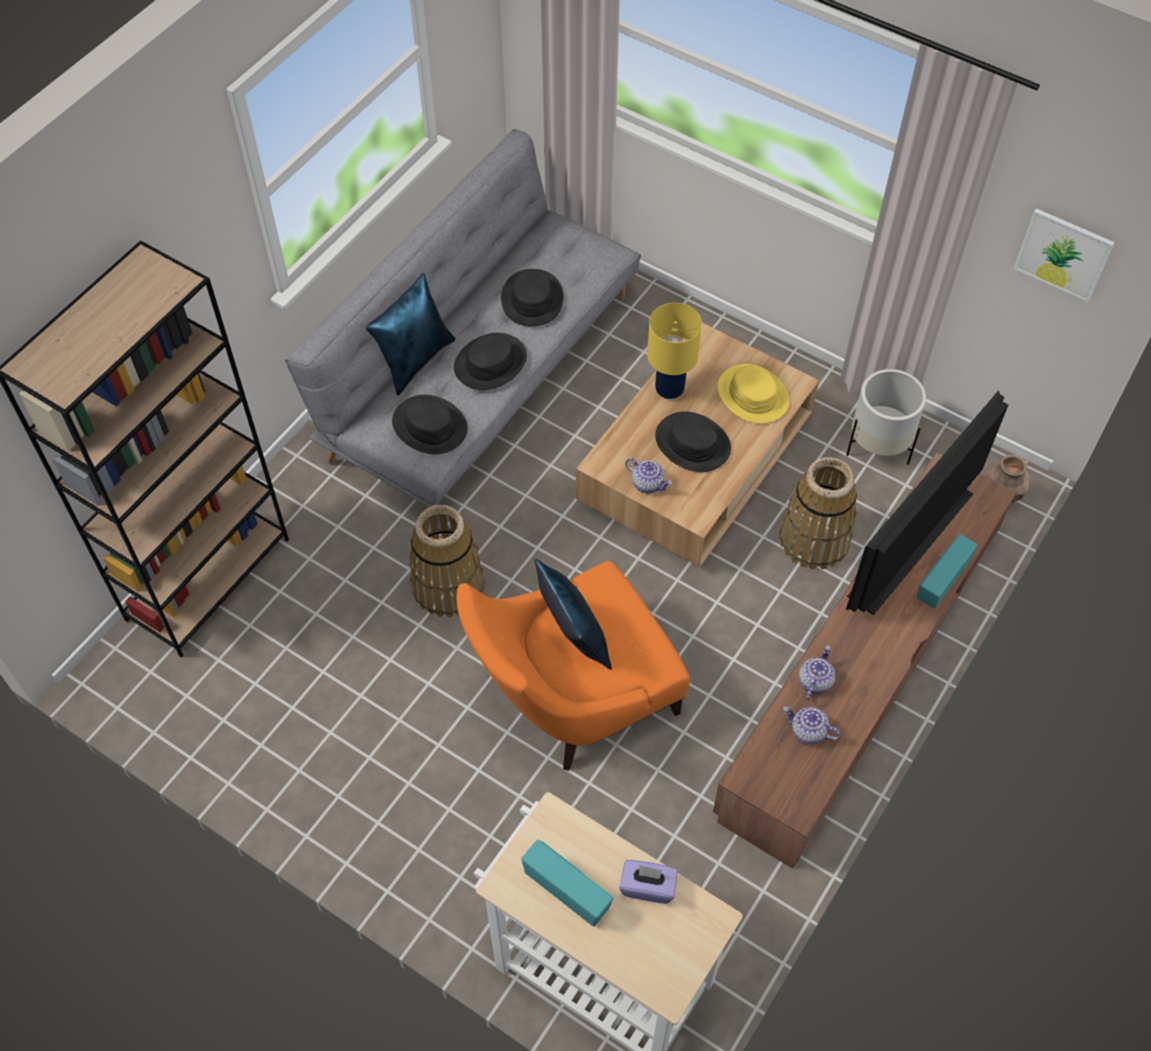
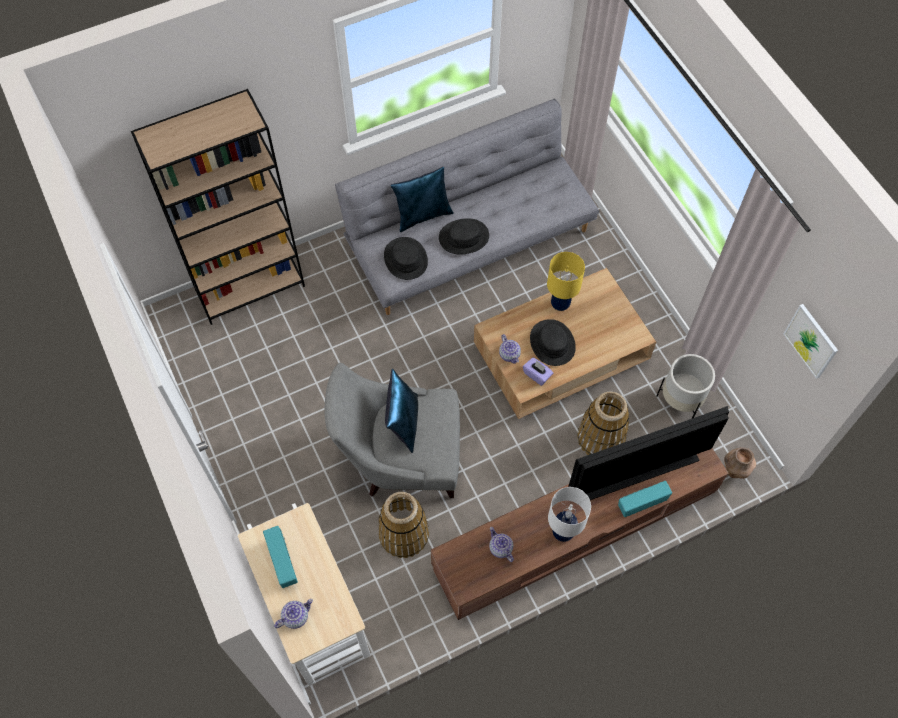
camera: 30 degrees right, 5 degrees up
basket [409,505,484,617] -> basket moved to [378,492,429,558]
orange armchair [457,561,690,771] -> grey armchair [325,363,460,498]
black hat [501,269,563,326] -> none
purple tissue box [619,860,678,904] -> purple tissue box moved to [523,357,553,386]
yellow hat [717,364,790,424] -> none
teapot [799,646,835,700] -> teapot moved to [274,599,313,629]
none -> white table lamp [548,487,591,542]

